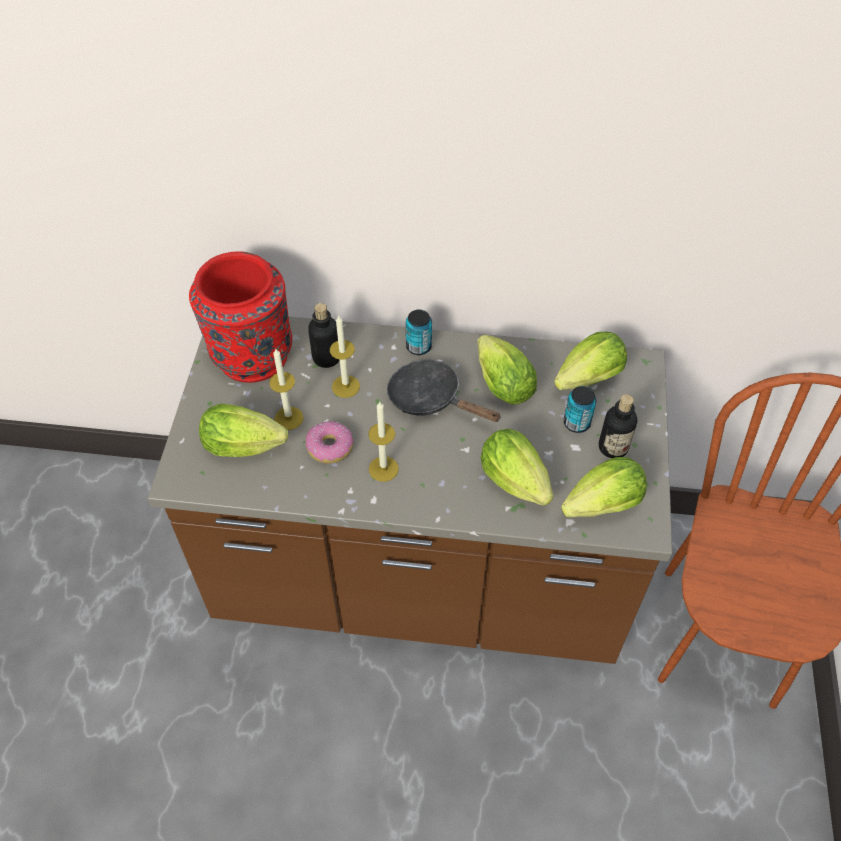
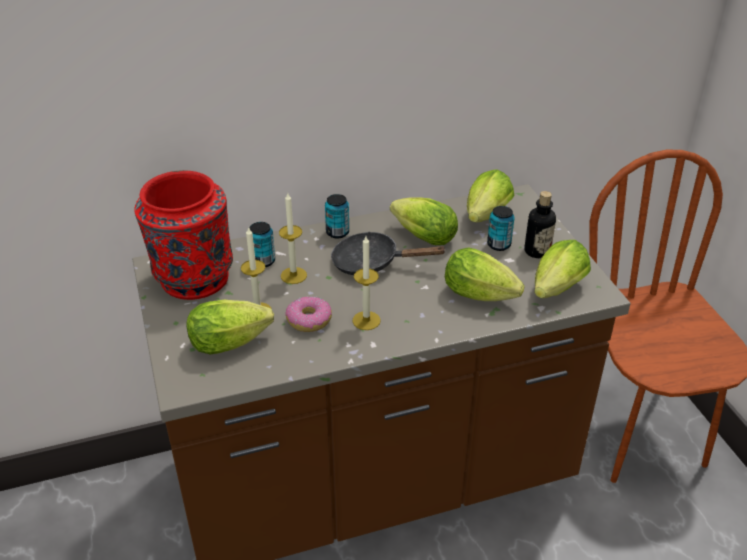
camera: 25 degrees left, 15 degrees down
bottle [308,303,340,368] -> can [250,222,275,267]

